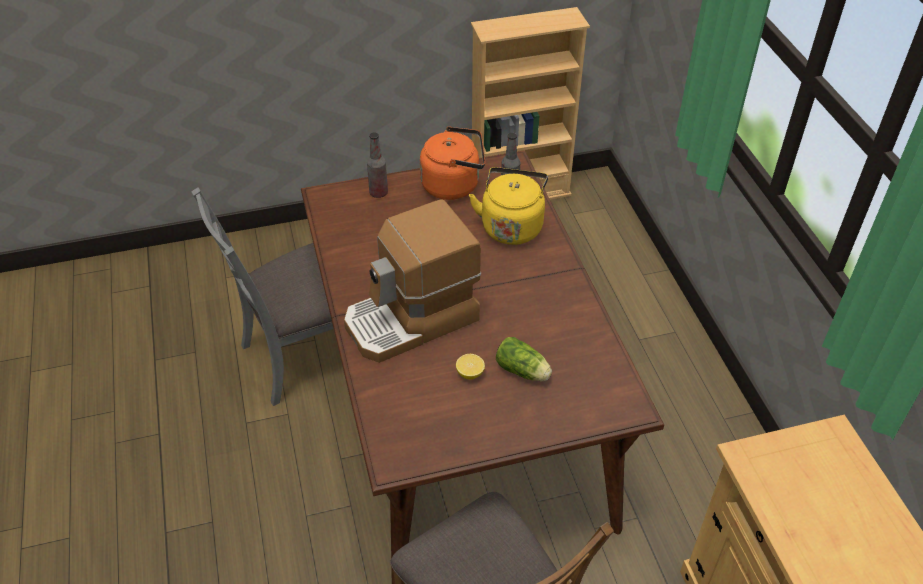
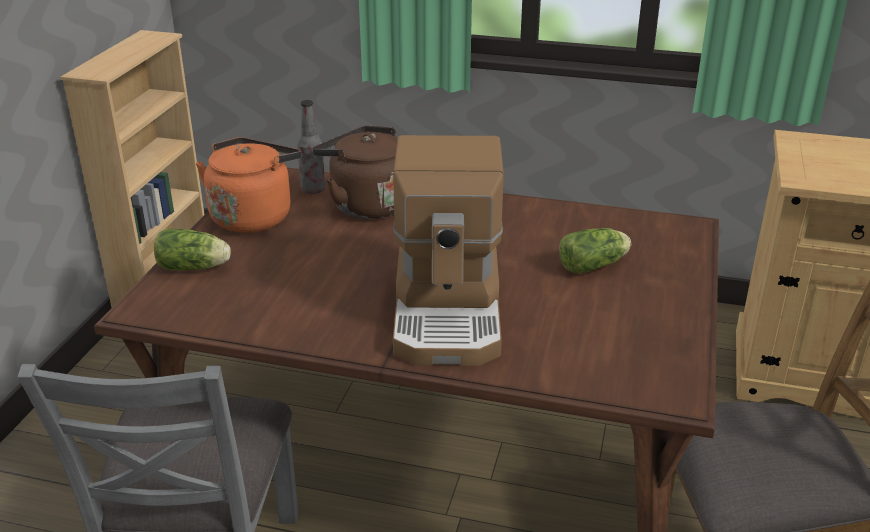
camera: 60 degrees left, 15 degrees down
bottle [367,132,388,198] -> lettuce [154,229,231,271]
lemon [456,354,485,380] -> none
yellow kettle [469,167,548,245] -> brown kettle [312,126,398,219]

